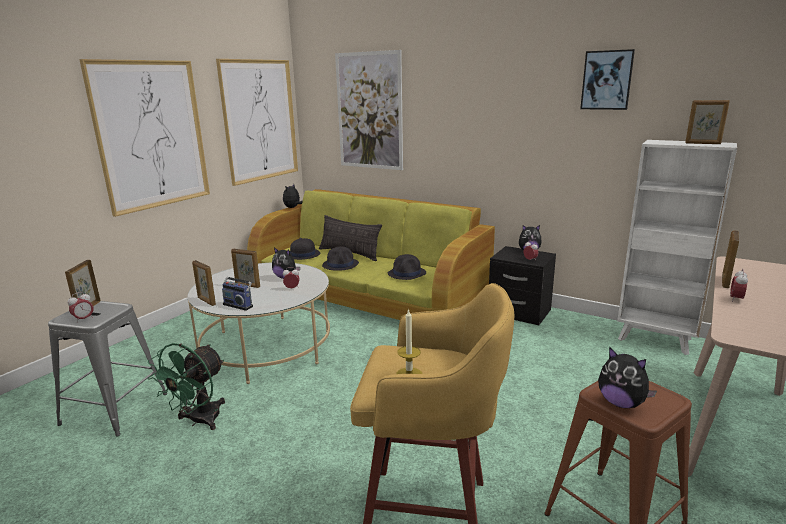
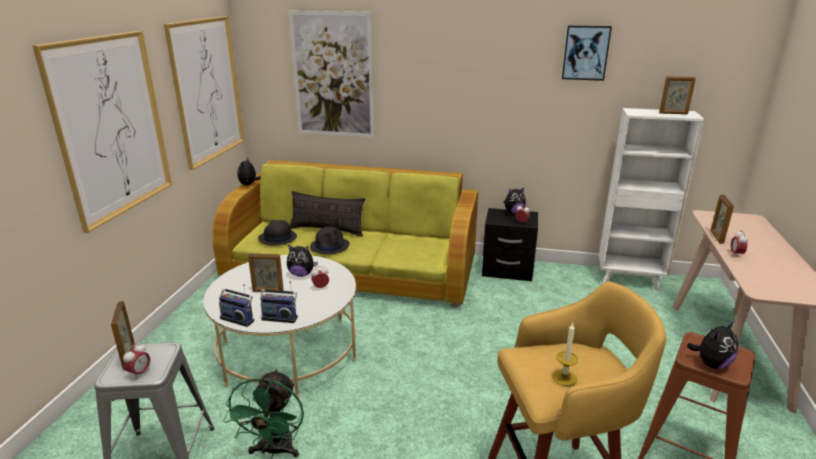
camera: 20 degrees left, 5 degrees up
picture frame [192,260,216,306] -> radio [219,284,254,327]
black hat [388,254,426,280] -> none
plush toy [598,347,657,408] -> plush toy turned 60 degrees counterclockwise [687,322,738,369]

